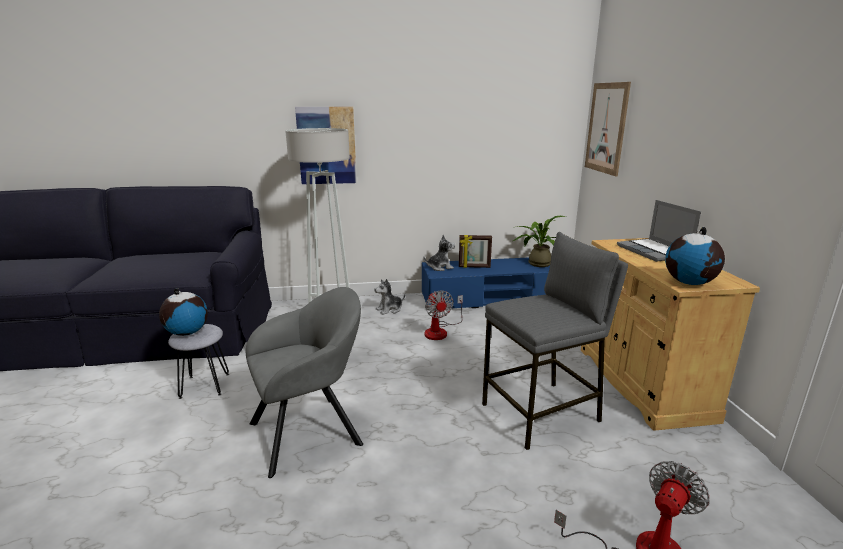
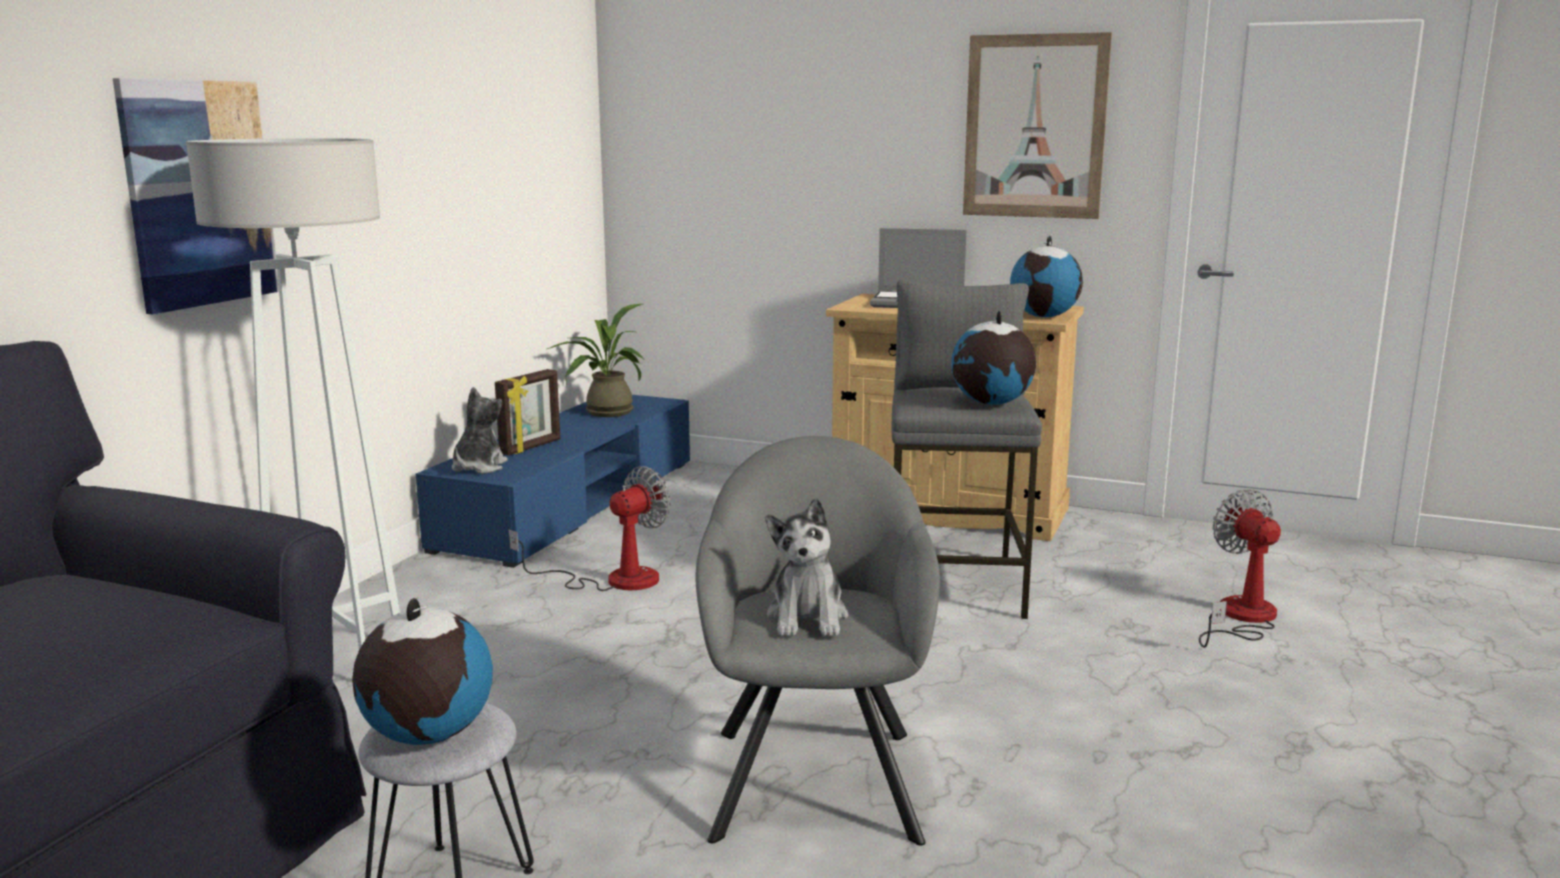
camera: 60 degrees left, 5 degrees down
plush toy [374,279,405,315] -> plush toy moved to [765,498,849,636]
fan [424,290,463,340] -> fan turned 60 degrees counterclockwise [509,466,671,591]
picture [585,82,631,176] -> picture moved to [963,32,1112,219]
none -> globe [951,311,1036,405]

